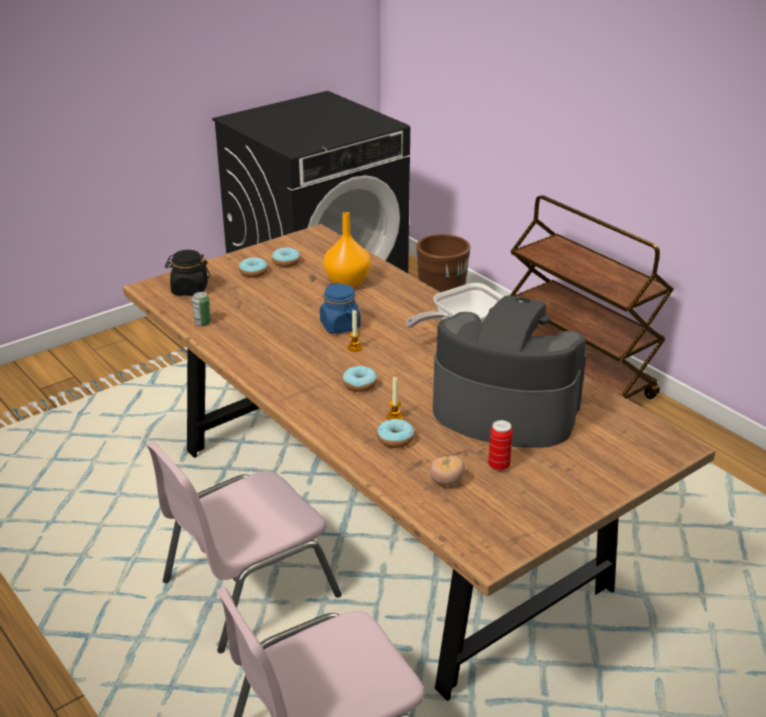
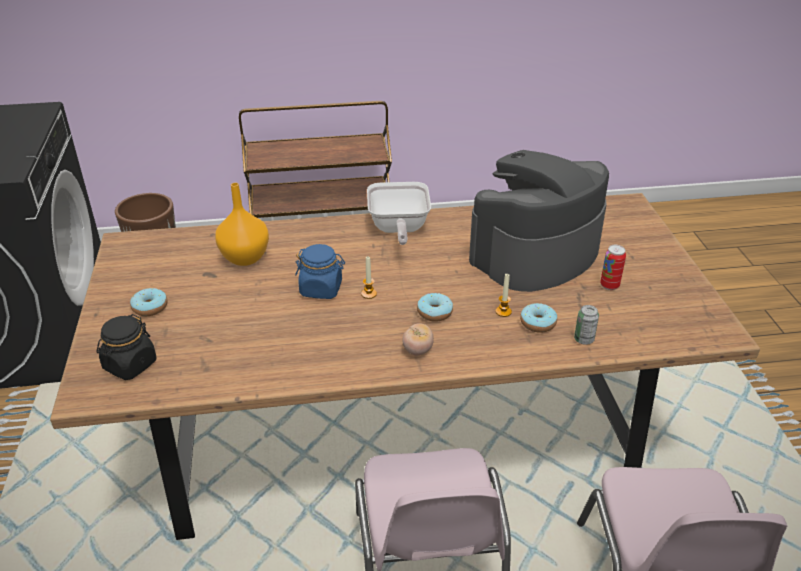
camera: 60 degrees left, 5 degrees up
can [192,292,211,326] -> can moved to [574,305,599,345]
donut [272,247,300,267] -> none
tomato [429,456,465,486] -> tomato moved to [402,323,434,355]

